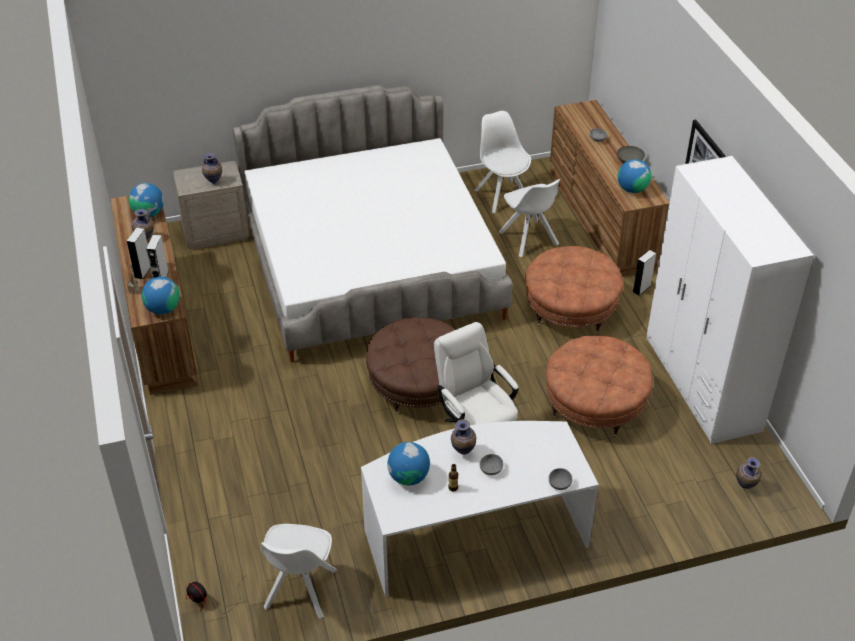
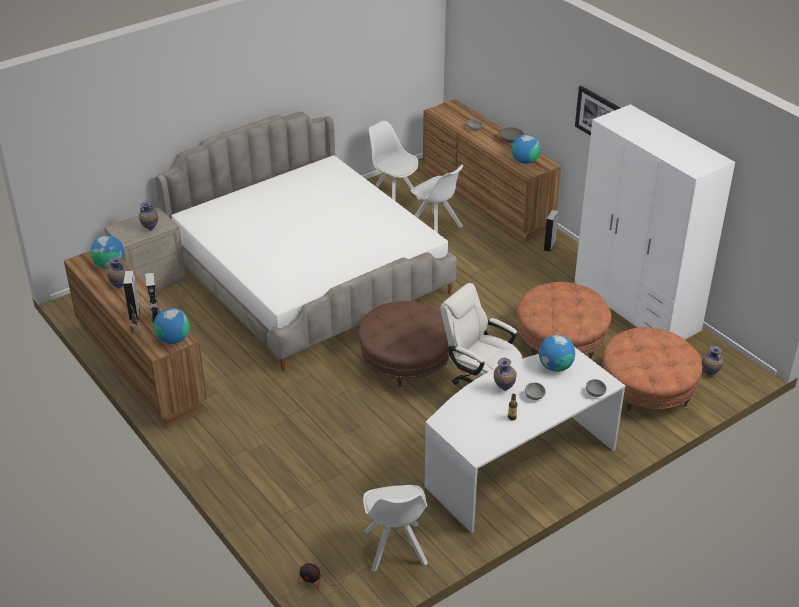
camera: 20 degrees left, 5 degrees down
globe [387,442,430,485] -> globe moved to [539,335,575,372]
brown ottoman [525,246,624,334] -> brown ottoman moved to [603,327,702,415]

